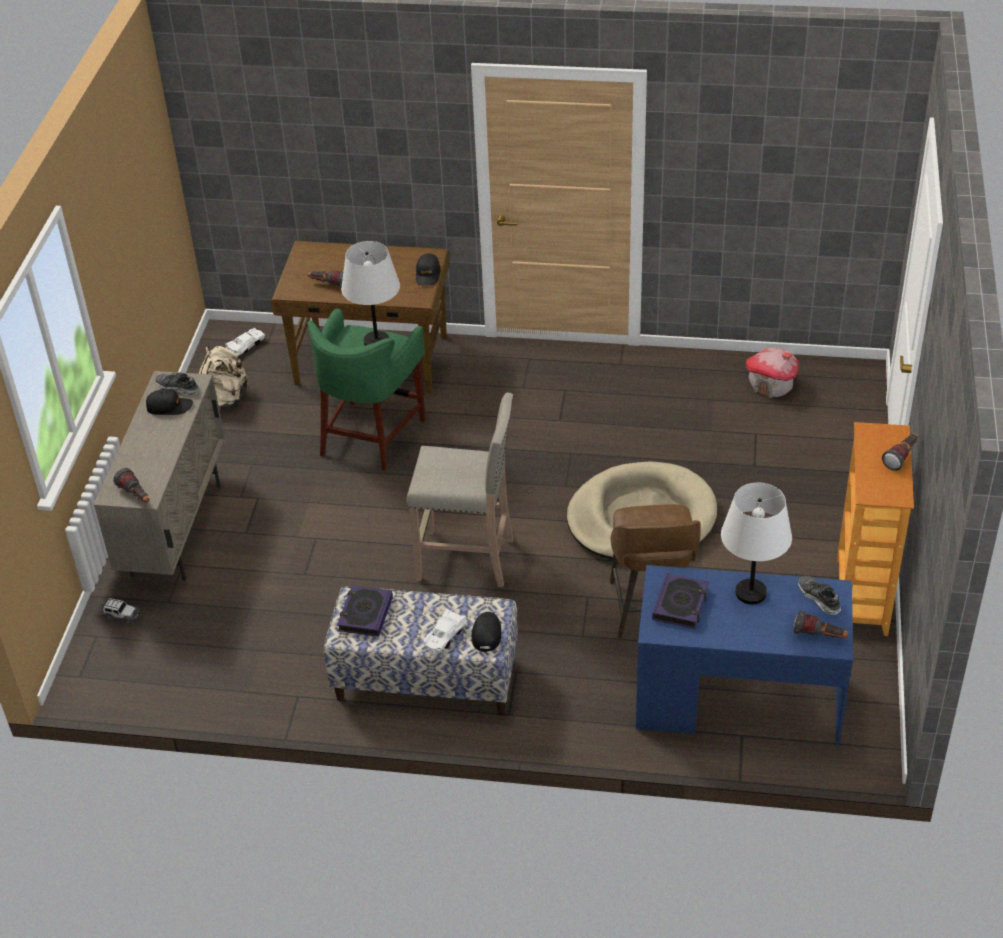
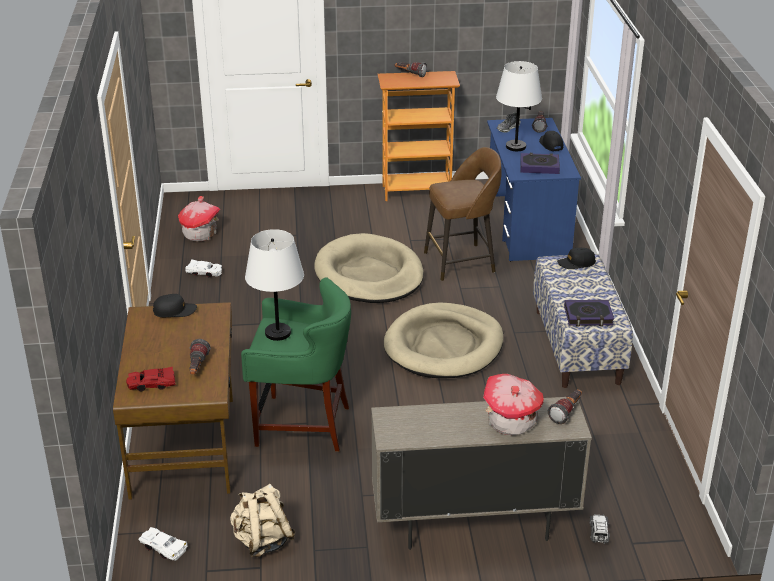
camera: 105 degrees left, 10 degrees down
black cap [146,389,193,415] -> black cap moved to [539,131,563,151]
shoe [155,372,199,395] -> none
beige stool [406,393,514,587] -> beige dog bed [384,302,503,378]
white toy car [423,609,467,654] -> white toy car moved to [185,259,222,277]
none -> red toy car [126,367,175,391]
none -> toy house [483,374,544,435]

